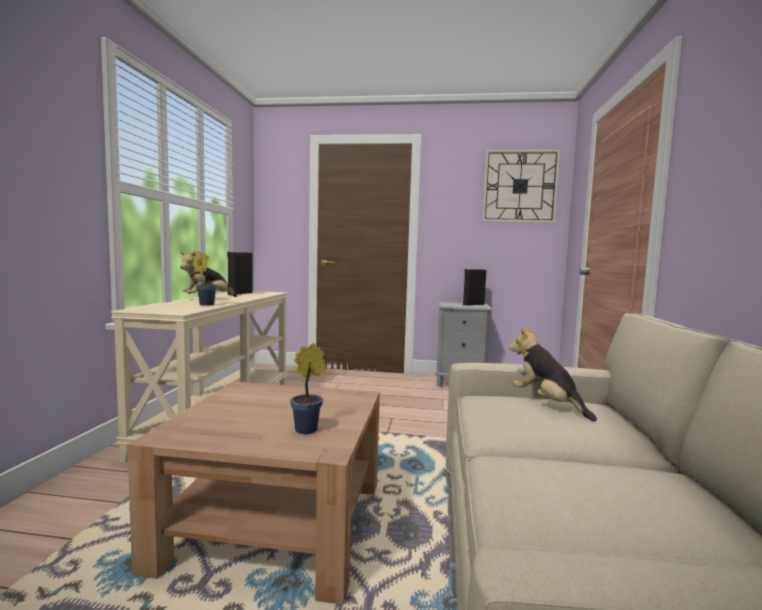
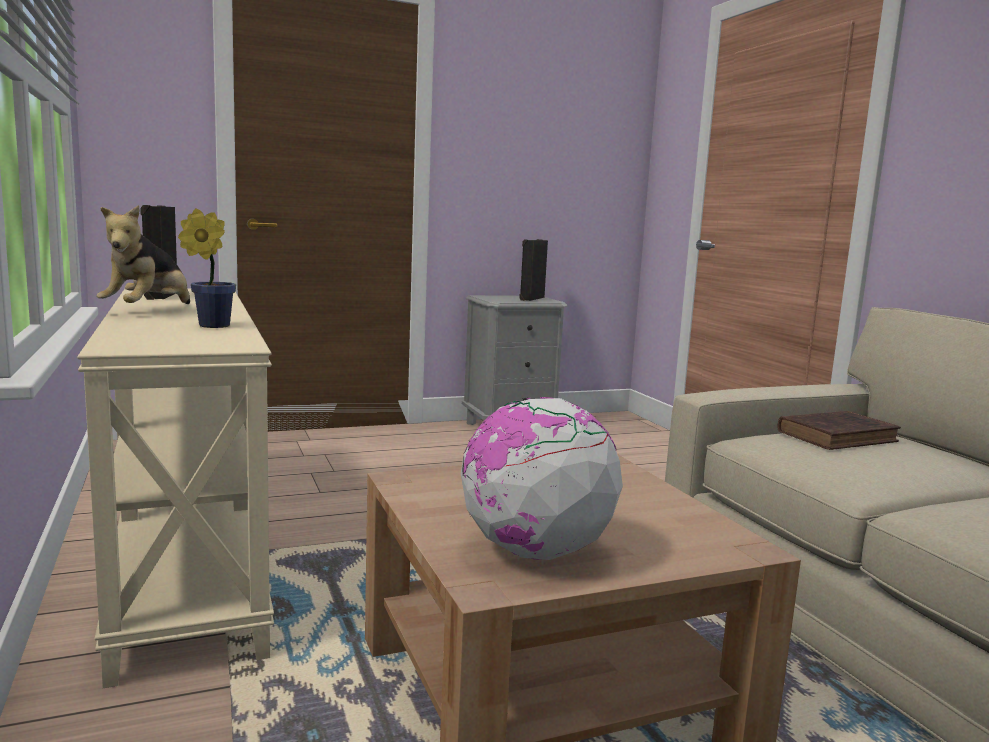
camera: 30 degrees left, 5 degrees up
potted plant [290,343,326,434] -> none
wall clock [482,149,560,223] -> none
plush toy [509,327,597,422] -> brown book [777,411,901,450]
none -> globe [461,397,623,560]

